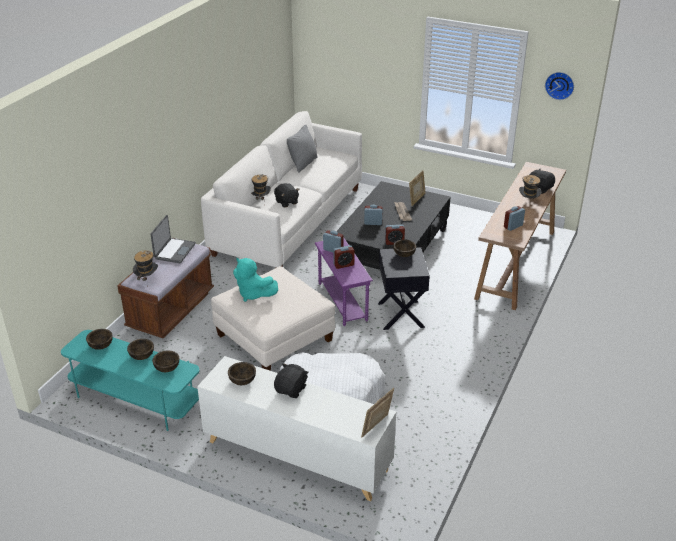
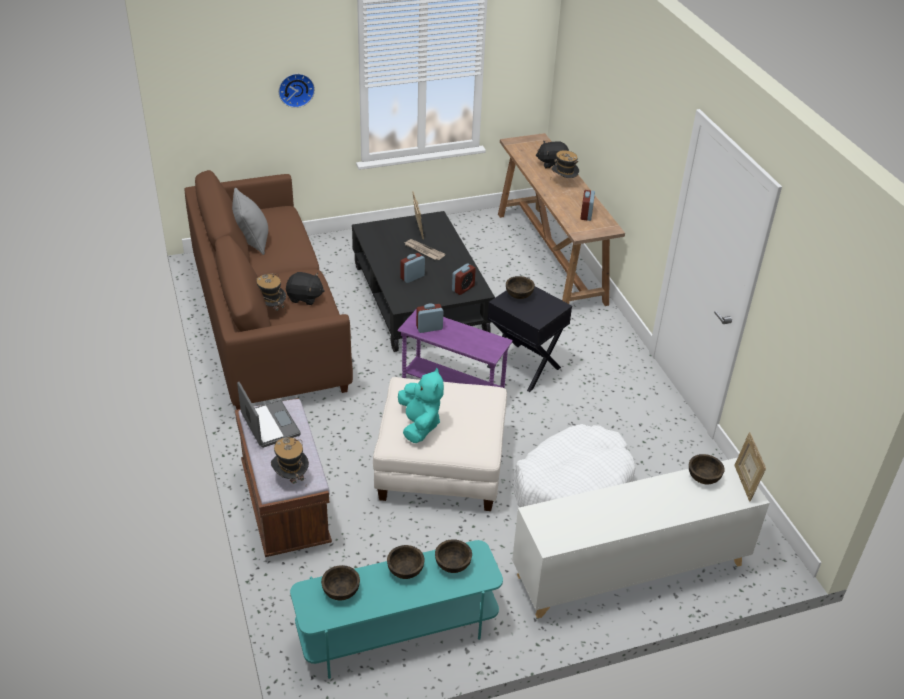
camera: 45 degrees left, 5 degrees up
white sofa [201,111,362,268] -> brown sofa [185,170,353,410]
brown bowl [228,362,256,385] -> brown bowl moved to [689,454,724,484]
turquoise plush toy [233,258,278,302] -> turquoise plush toy turned 90 degrees counterclockwise [398,368,444,443]
black plush toy [274,363,309,398] -> none
alarm clock [333,245,355,269] -> none
wall clock [545,72,574,100] -> wall clock moved to [278,74,315,108]

